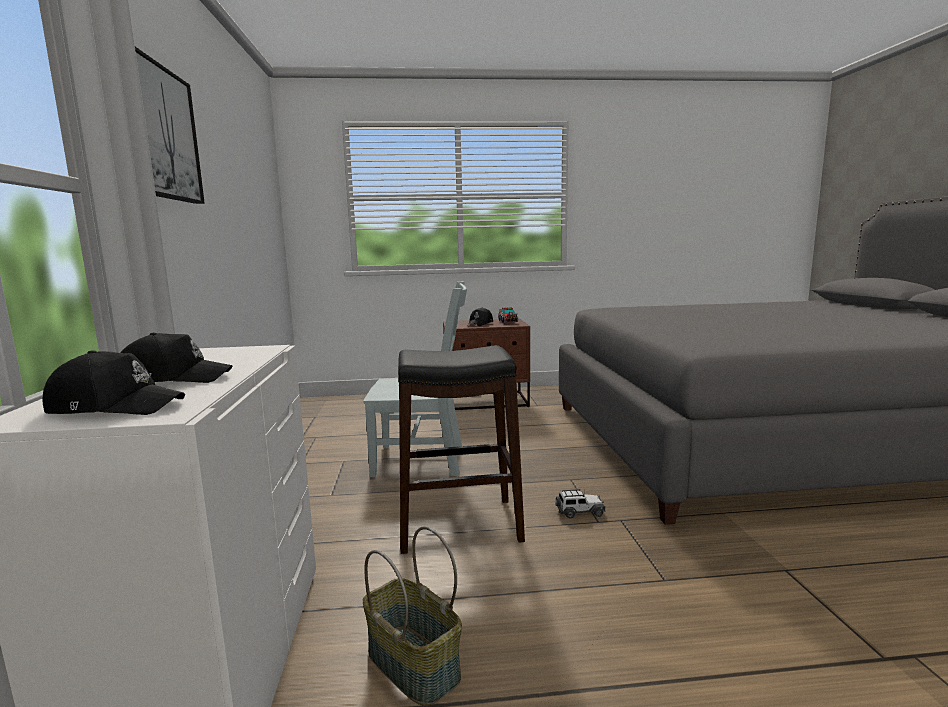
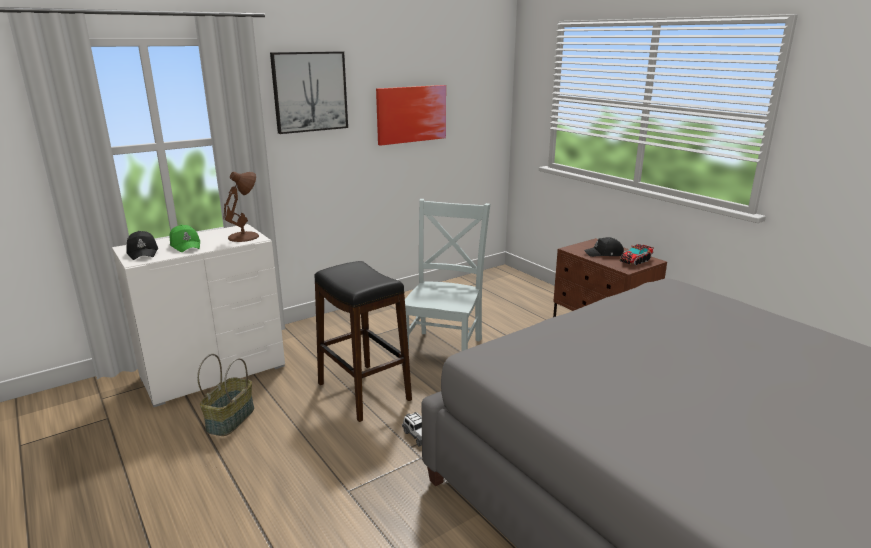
camera: 60 degrees right, 10 degrees up
black cap [120,333,232,383] -> green cap [169,225,201,252]
grey chair [363,282,467,477] -> grey chair turned 135 degrees counterclockwise [405,199,490,351]
none -> brown table lamp [224,172,259,242]
none -> picture [376,85,446,146]

